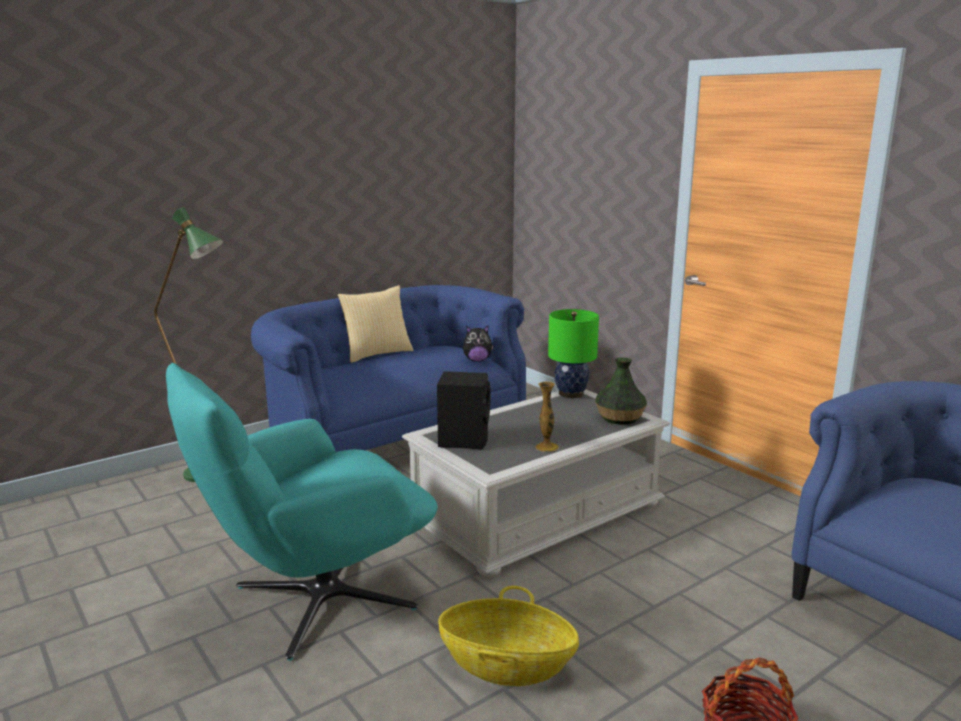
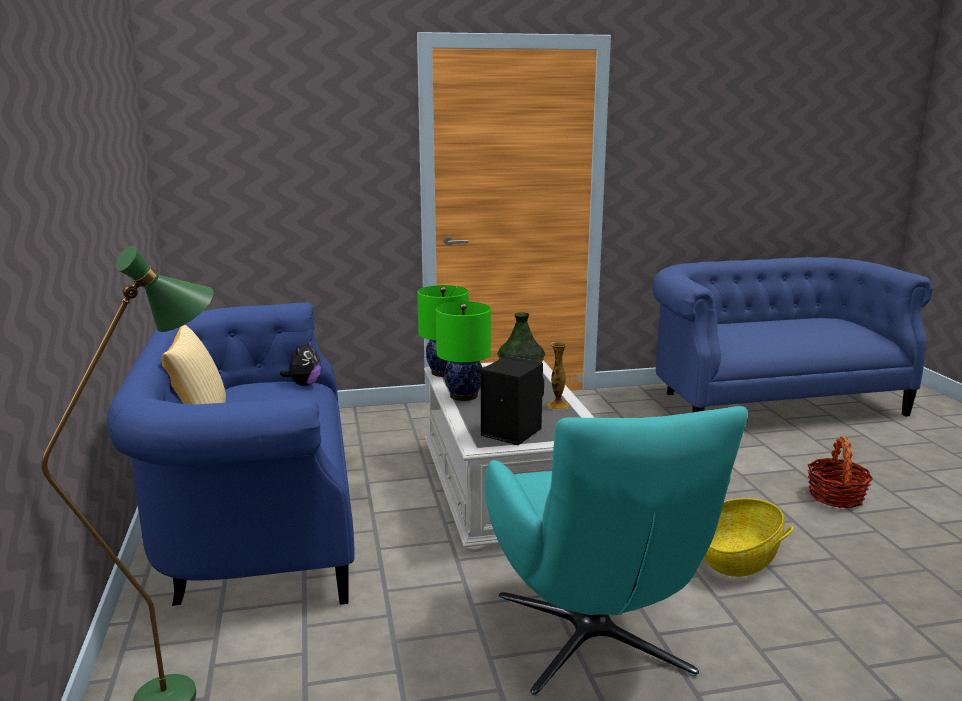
camera: 65 degrees left, 0 degrees up
none -> green table lamp [436,301,491,401]

